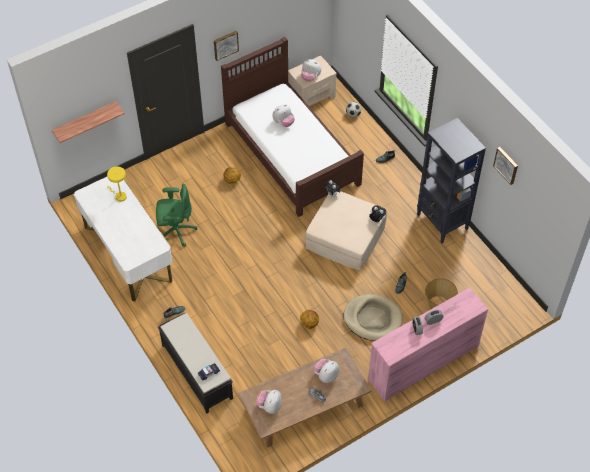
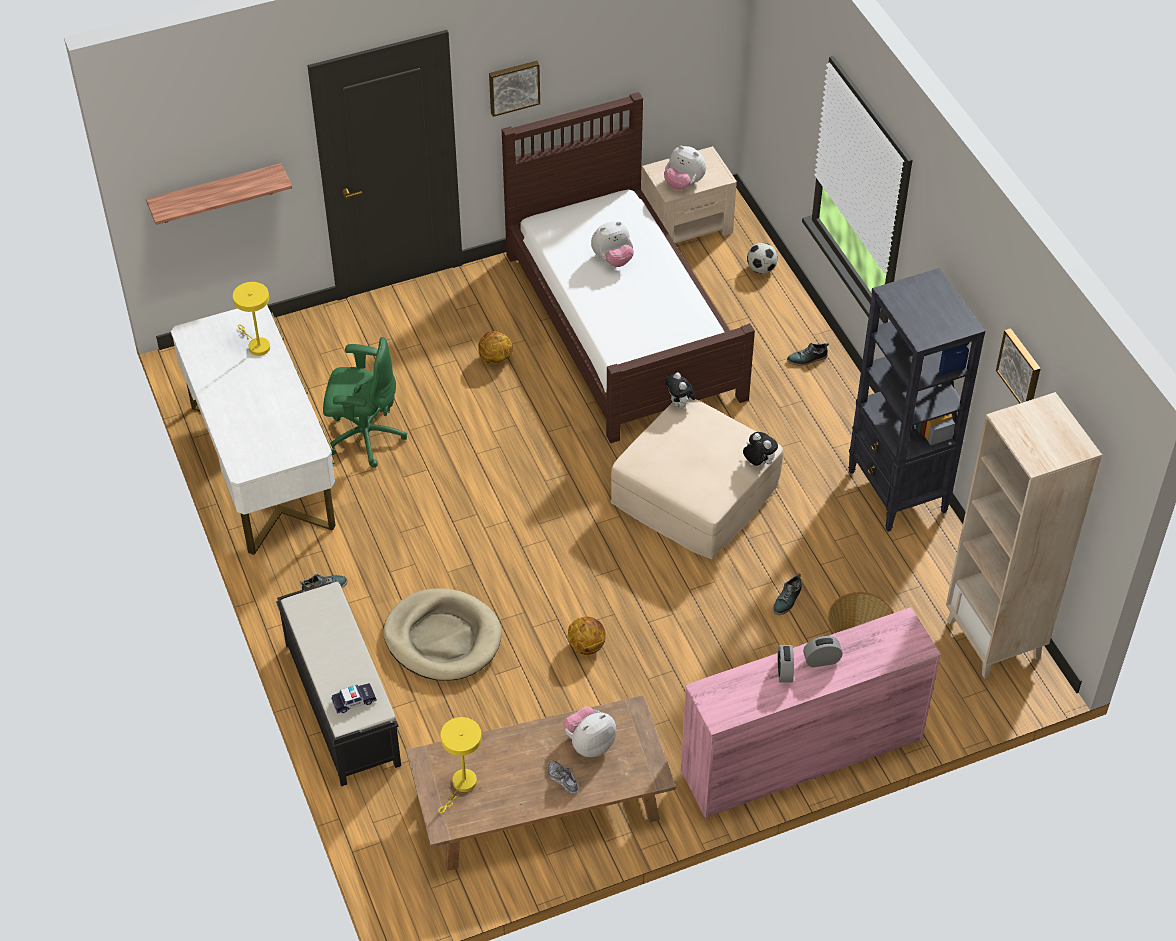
camera: 10 degrees right, 5 degrees down
plush toy [256,390,282,414] -> yellow table lamp [438,717,482,813]
beige dog bed [343,294,402,341] -> beige dog bed moved to [383,588,501,681]
none -> beige bookcase [946,392,1102,679]

